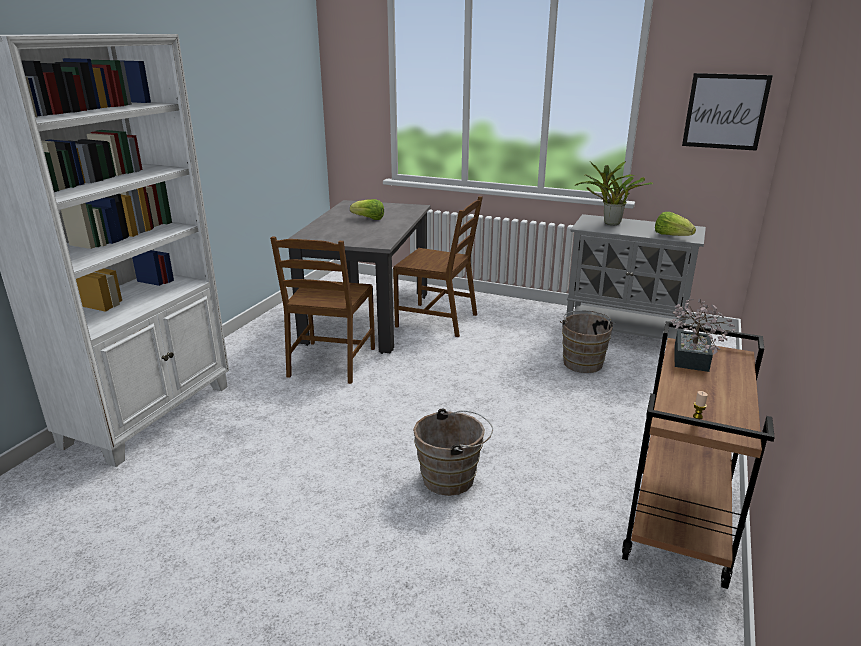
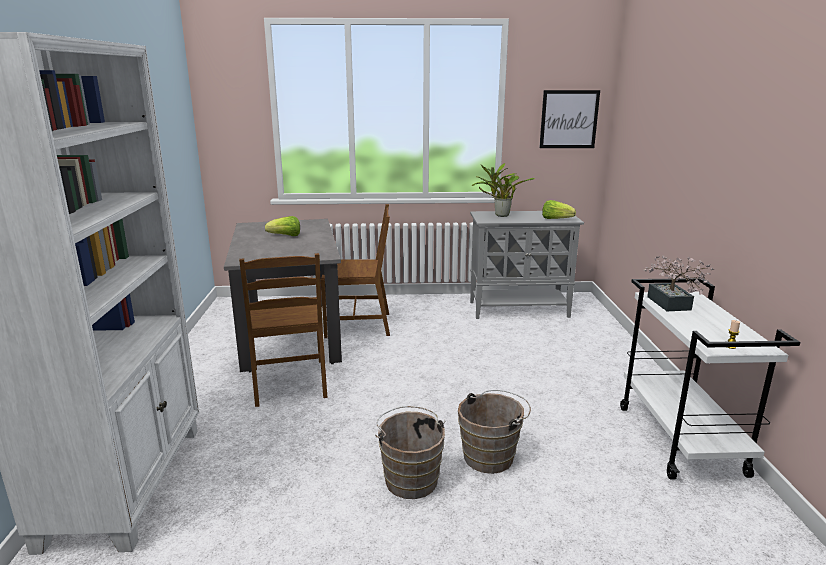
camera: 25 degrees left, 5 degrees down
brown bucket [560,310,616,373] -> brown bucket moved to [375,406,445,499]
brown cart [622,321,775,589] -> white cart [620,278,801,480]

